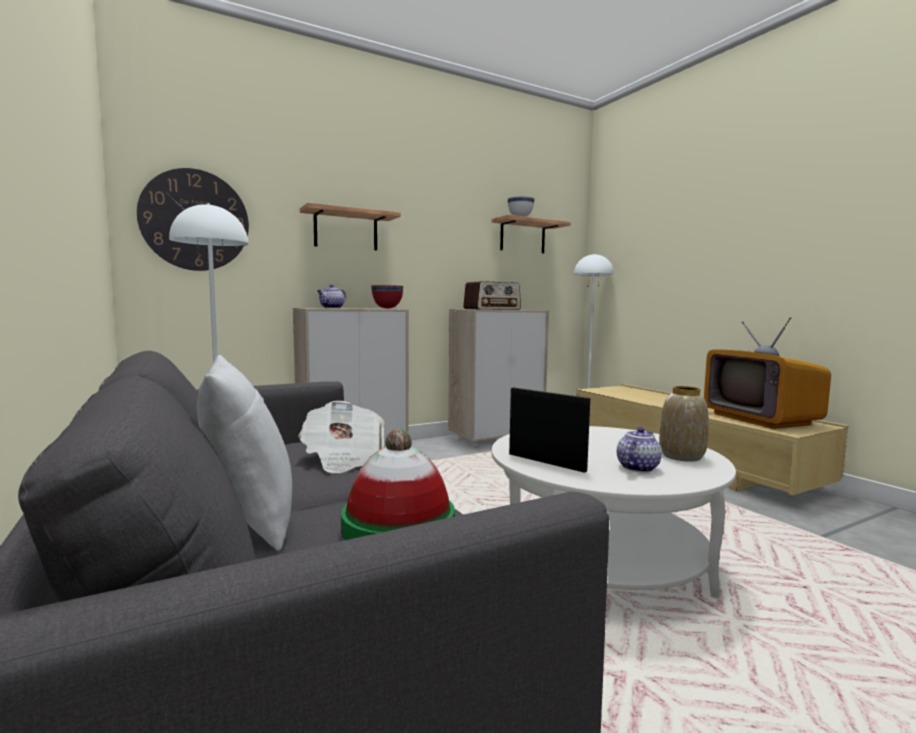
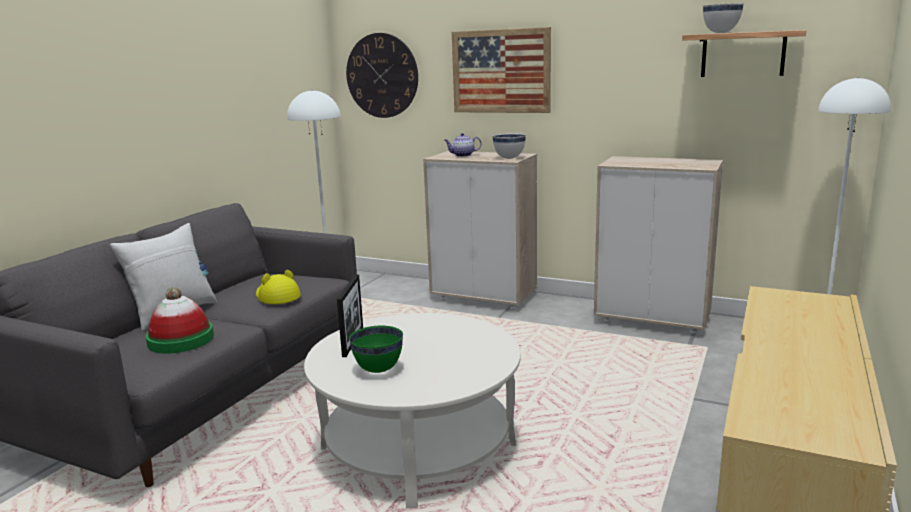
camera: 55 degrees right, 10 degrees up
newspaper [298,401,385,474] -> yellow hat [256,269,301,304]
shelf [300,202,401,250] -> picture [452,27,551,113]
red bowl [371,285,404,309] -> white bowl [492,133,526,159]
radio [463,281,521,310] -> none
teapot [617,427,662,472] -> green bowl [349,326,403,373]
vase [659,386,709,462] -> none
television [704,317,831,429] -> none

